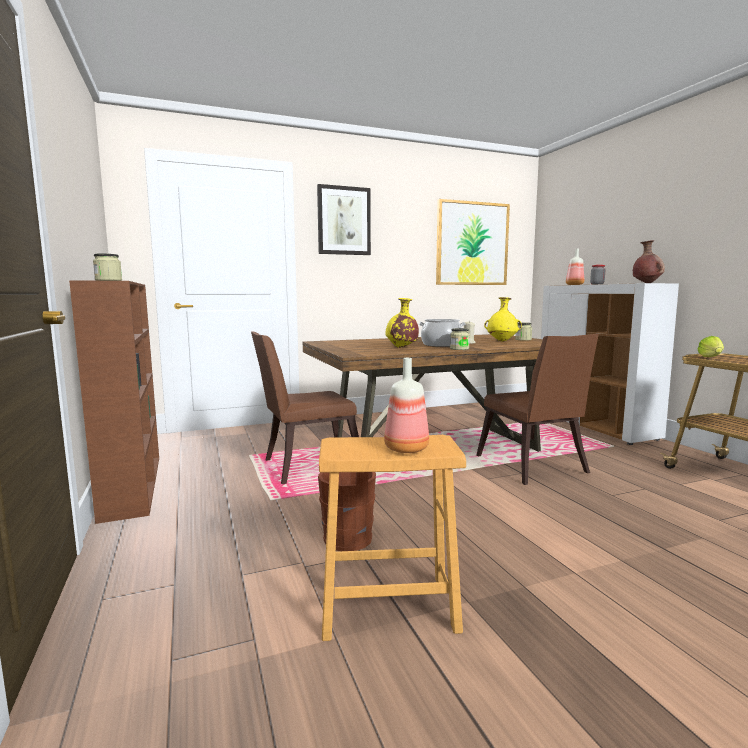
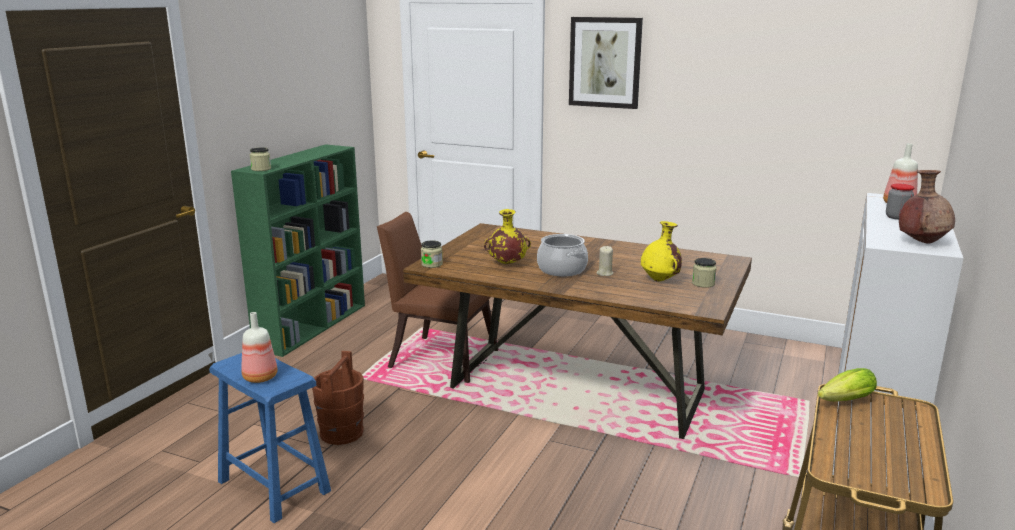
camera: 45 degrees right, 10 degrees up
brown bookcase [69,280,159,524] -> green bookcase [231,144,365,357]
brown stool [319,435,466,641] -> blue stool [209,353,331,523]
picture [436,199,510,285] -> none
jar [450,328,470,350] -> jar moved to [421,241,443,268]
brown chair [476,334,599,485] -> none

